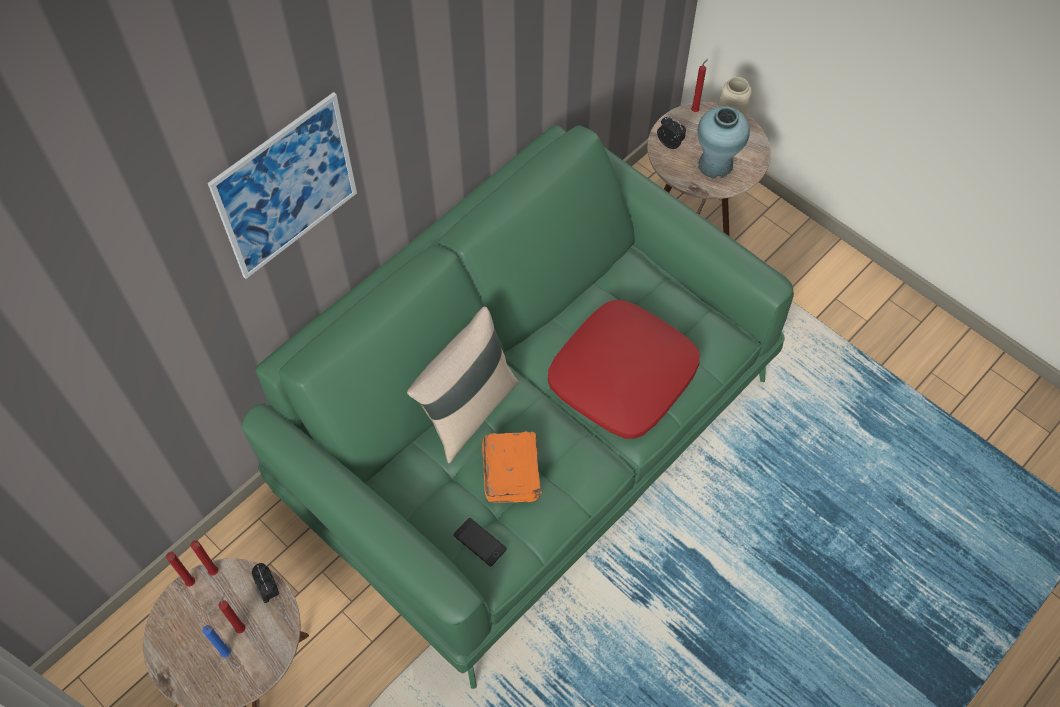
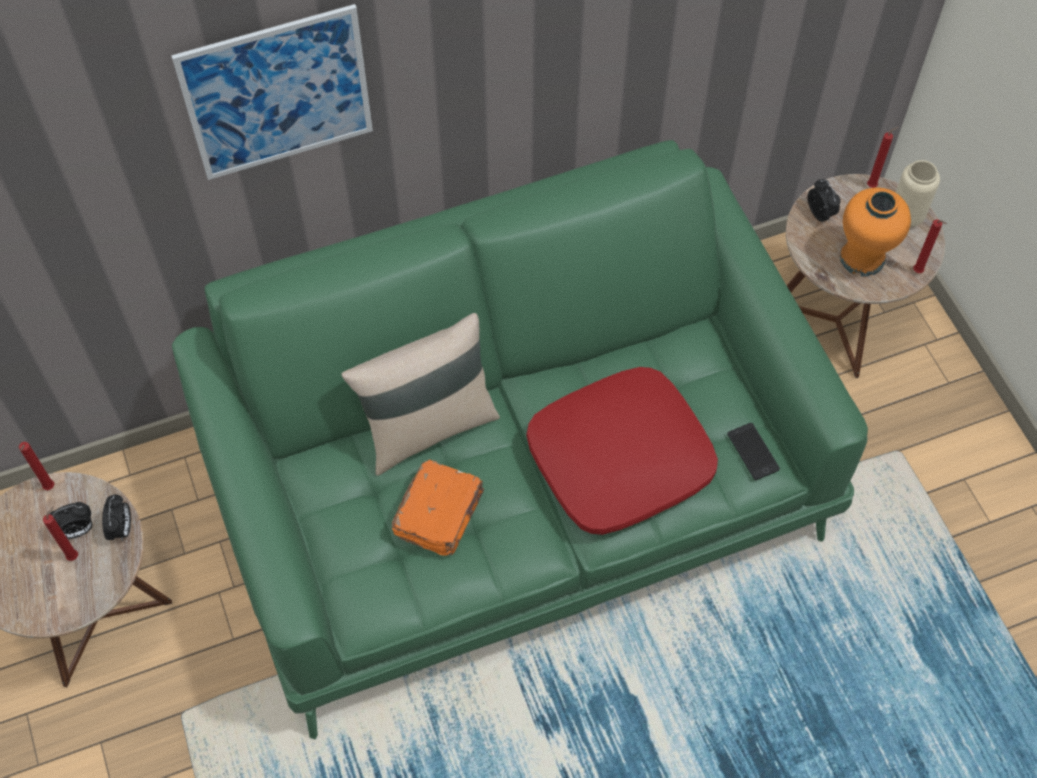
camera: 25 degrees right, 0 degrees up
red candle [191,540,218,576] -> red candle moved to [913,219,947,273]
blue candle [203,625,231,657] -> none
phone [453,518,507,566] -> phone moved to [727,423,780,480]
turquoise vase [697,106,750,179] -> orange vase [840,188,911,277]
none -> alarm clock [50,502,92,539]

